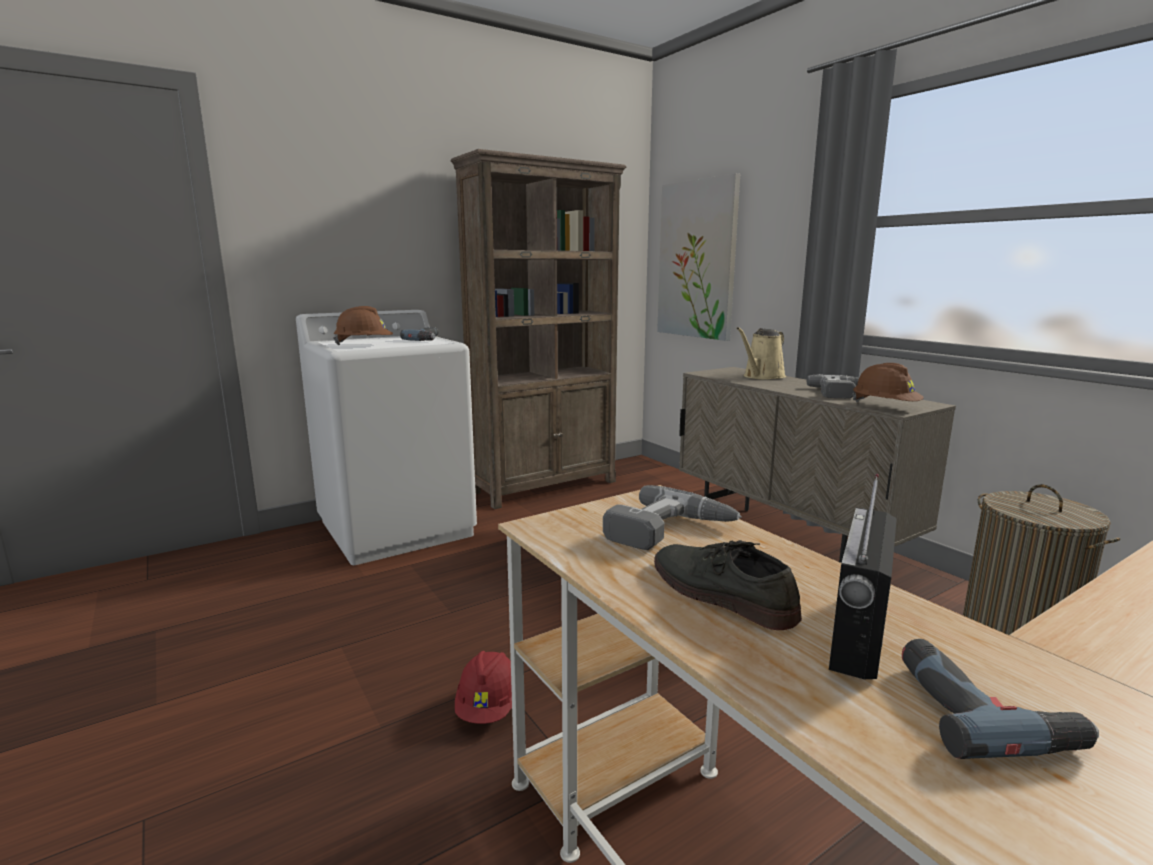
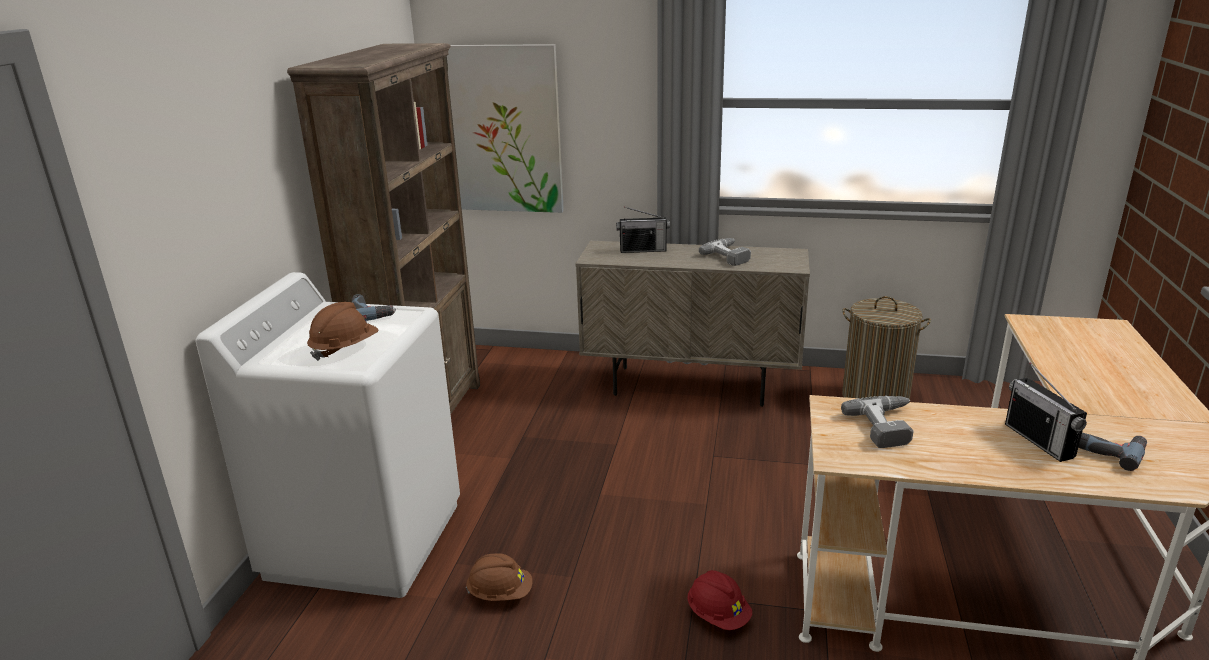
camera: 45 degrees left, 10 degrees up
grey shoe [654,540,802,630] -> none
beige watering can [736,327,786,380] -> radio [616,207,670,253]
brown hard hat [852,363,923,402] -> brown hard hat moved to [466,553,533,601]

